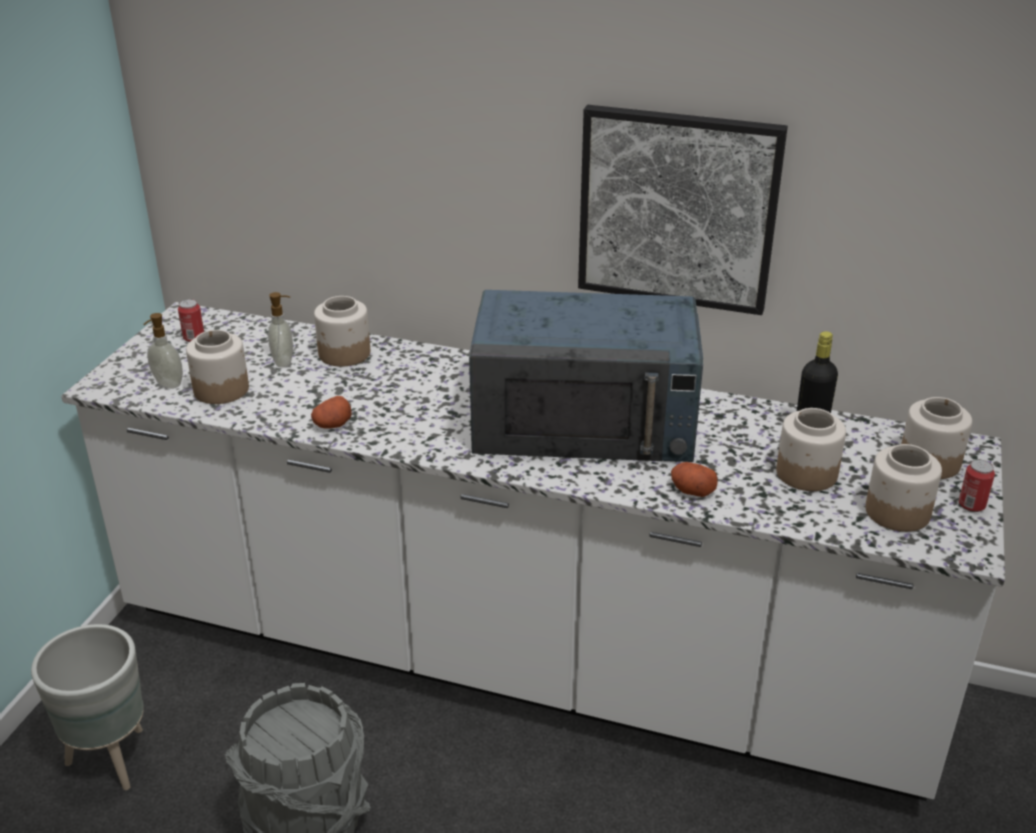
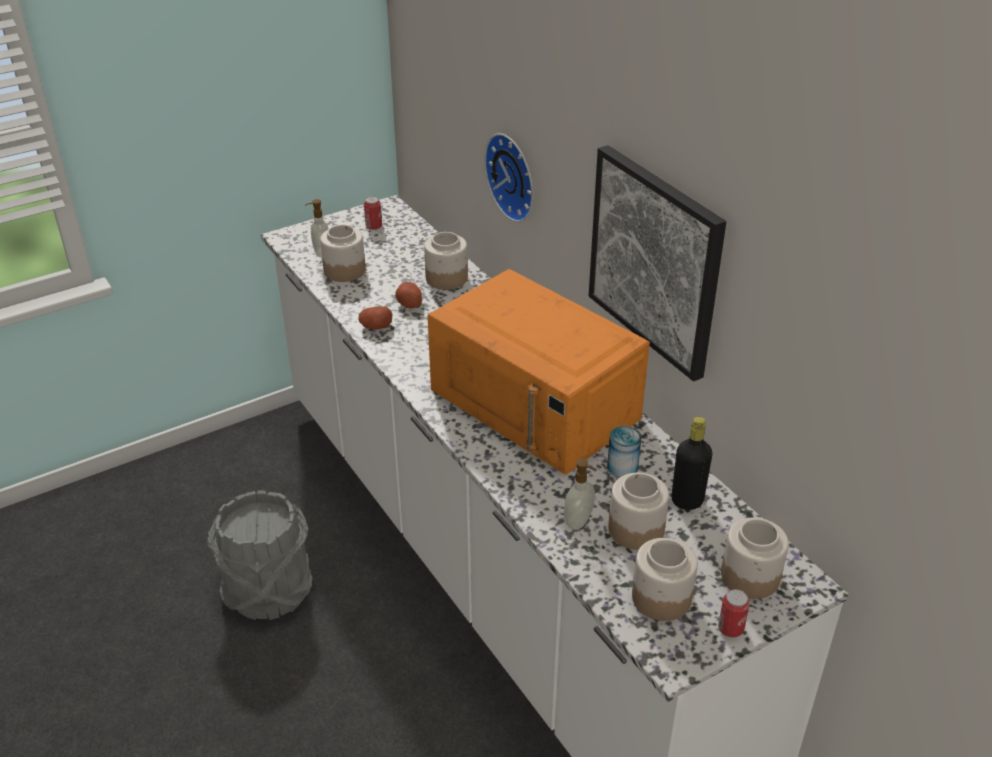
camera: 40 degrees right, 5 degrees up
grey planter [31,624,144,790] -> none
soap dispenser [268,292,293,368] -> soap dispenser moved to [564,459,597,530]
blue microwave [469,290,703,462] -> orange microwave [428,269,650,475]
potato [671,462,718,497] -> potato moved to [395,282,422,309]
none -> wall clock [484,133,533,222]
none -> can [607,426,642,477]

